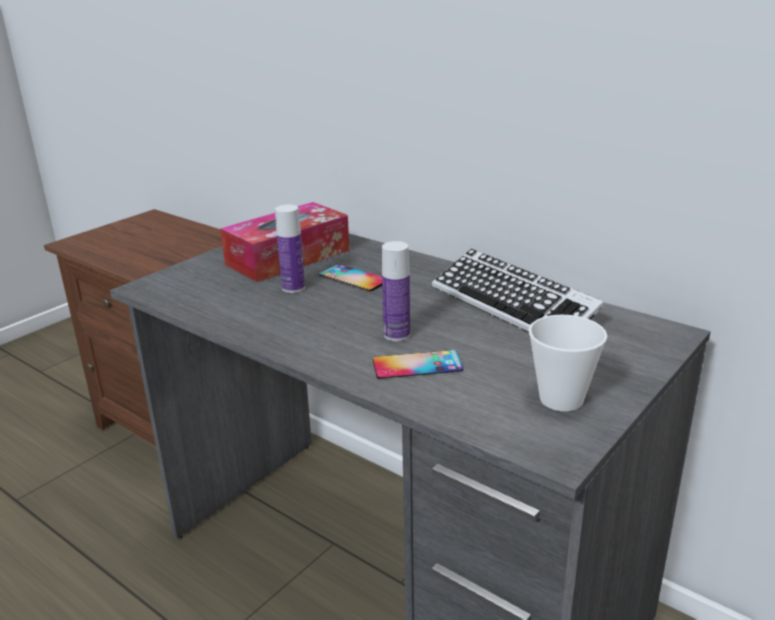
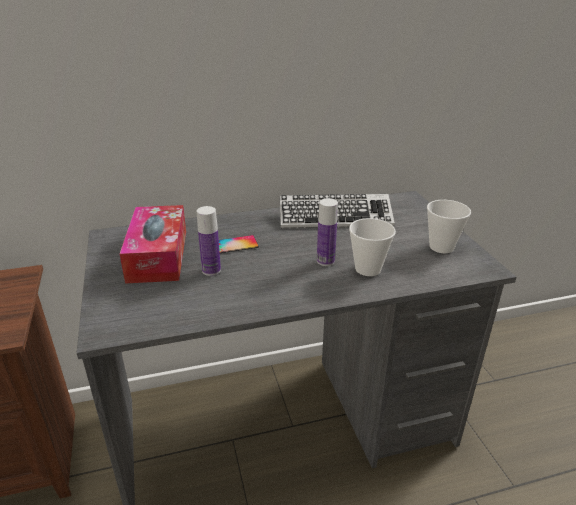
camera: 55 degrees left, 5 degrees up
phone [373,350,463,379] -> cup [349,218,396,276]

